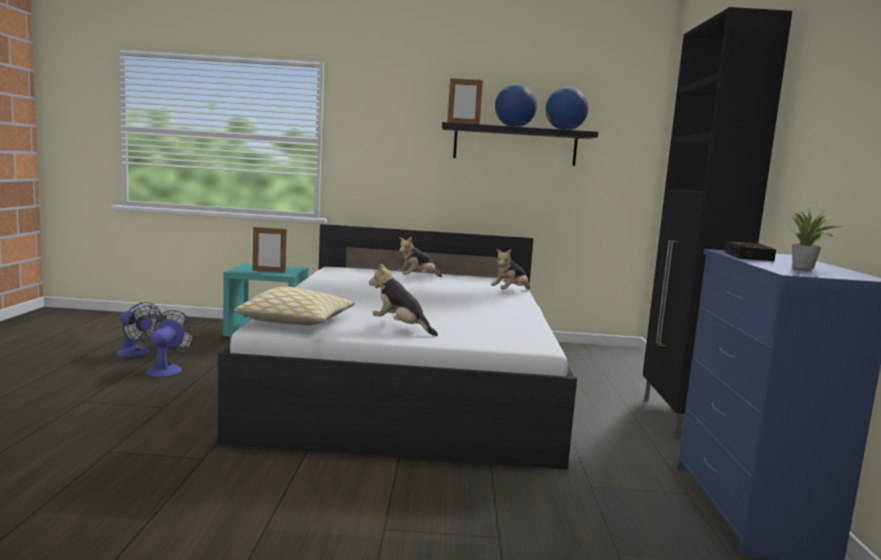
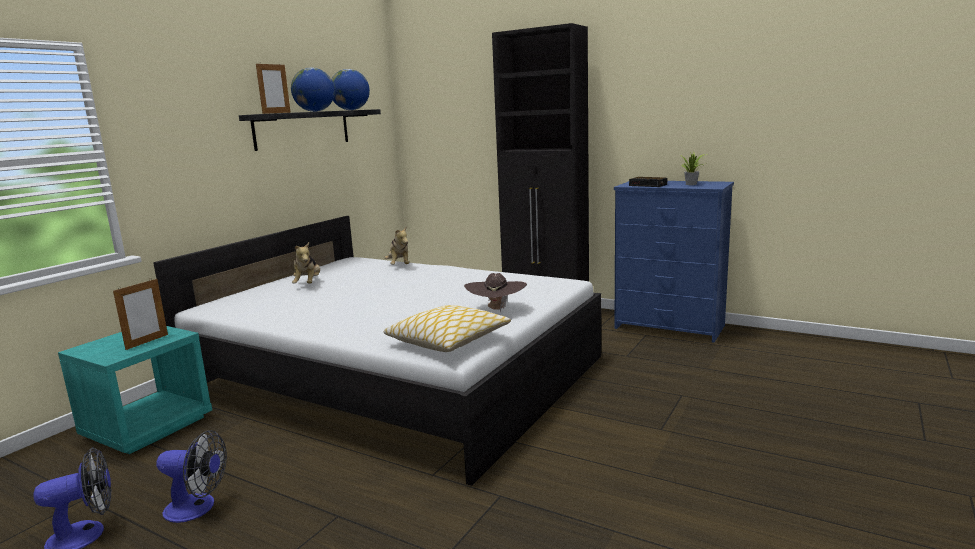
camera: 60 degrees left, 5 degrees up
fan [146,310,195,377] -> fan turned 150 degrees clockwise [156,430,227,523]
plush toy [369,264,438,336] -> brown hat [464,273,527,313]

